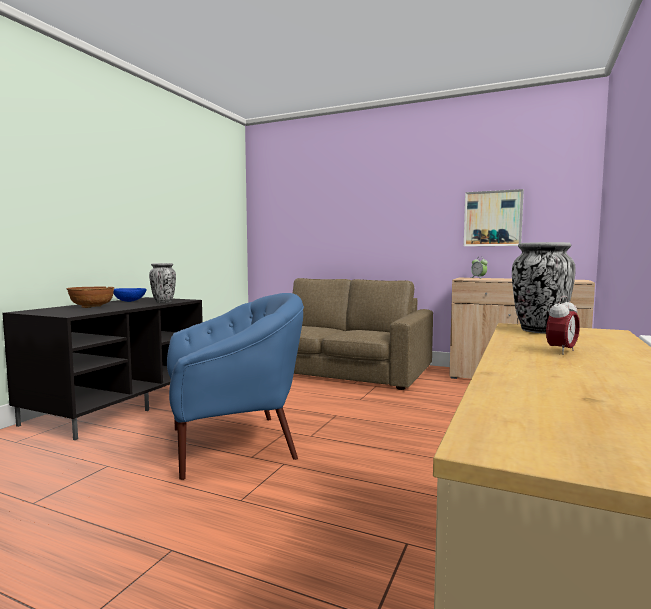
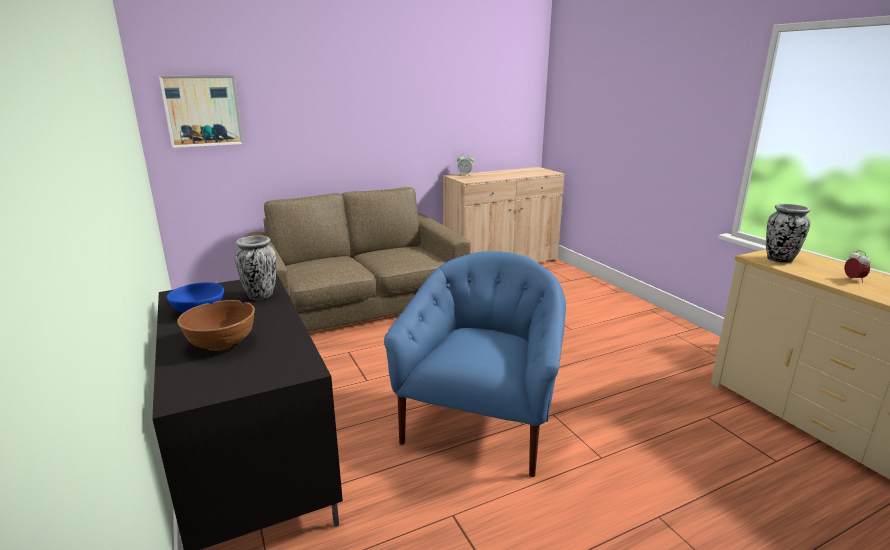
camera: 50 degrees left, 15 degrees up
picture [464,189,524,246] -> picture moved to [159,75,243,148]

